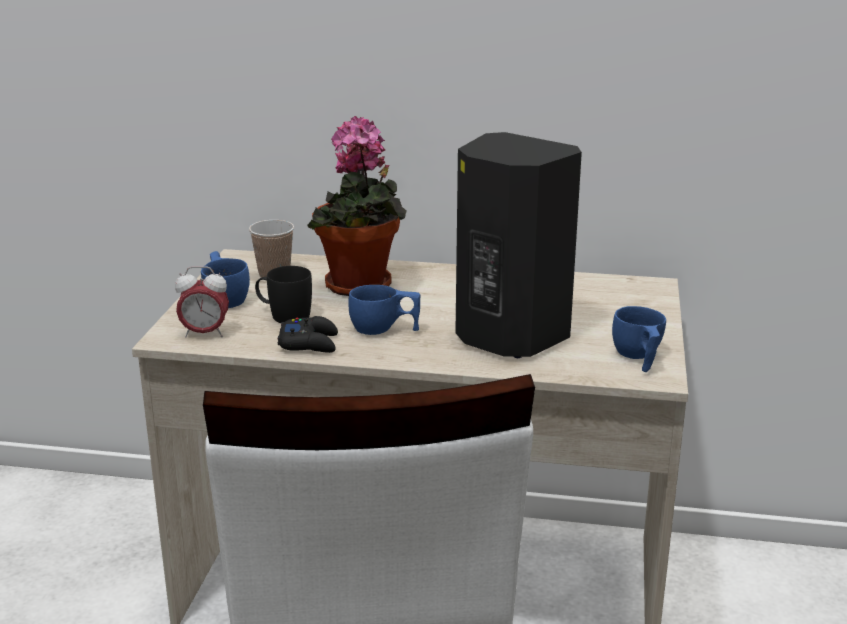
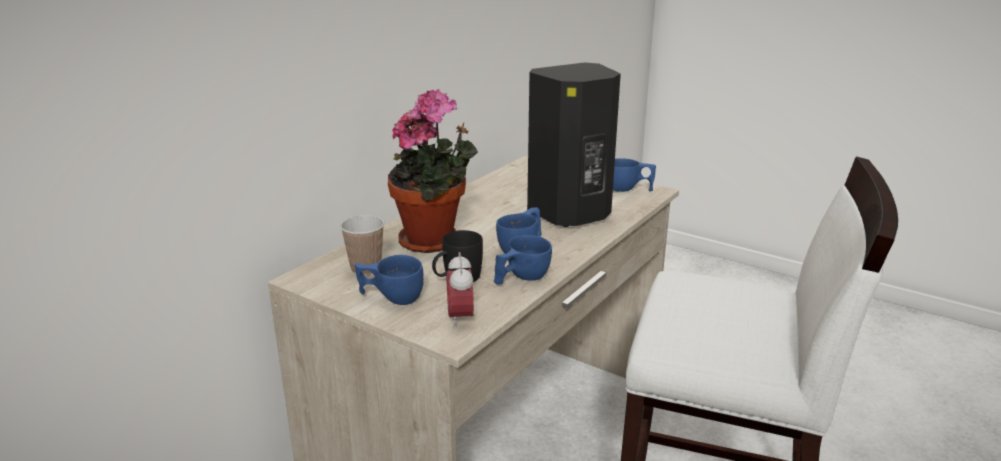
camera: 65 degrees left, 0 degrees up
alarm clock [175,266,229,338] -> alarm clock turned 150 degrees clockwise [446,252,474,329]
black game controller [278,316,338,353] -> blue cup [494,235,552,285]

